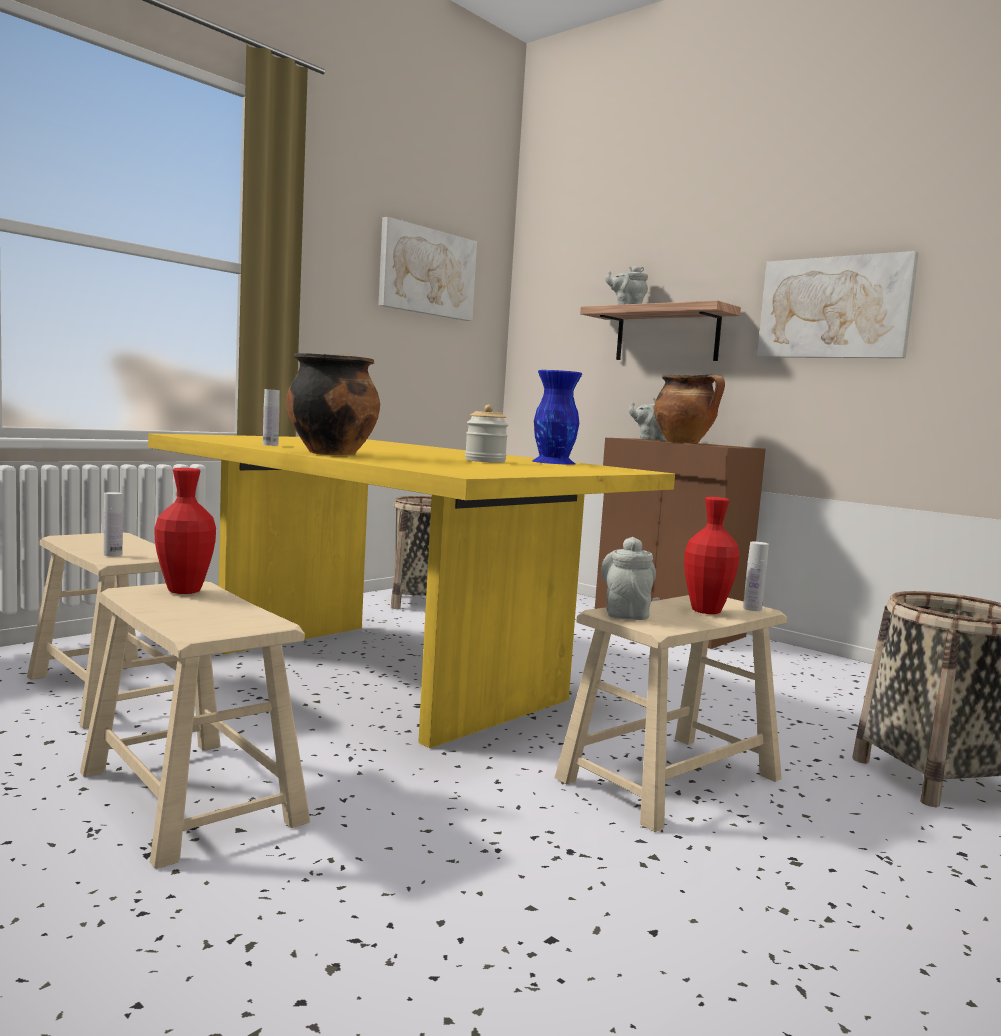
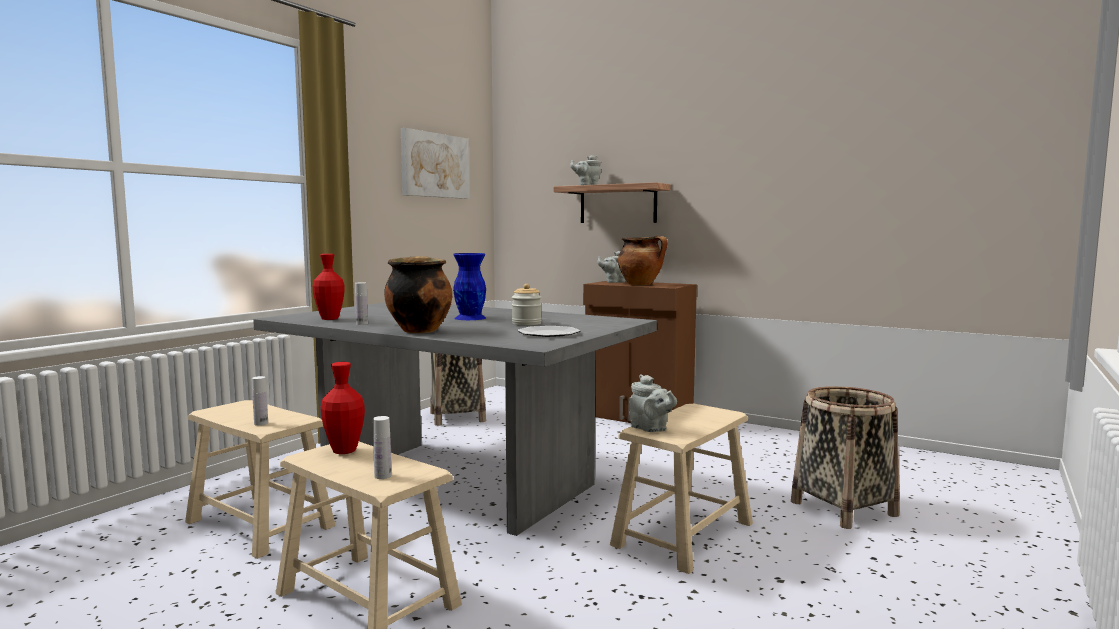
camera: 10 degrees left, 0 degrees up
yellow dining table [148,433,675,748] -> grey dining table [253,302,657,536]
blue vase [532,370,582,465] -> blue vase moved to [453,253,486,320]
grey teapot [601,537,656,620] -> grey teapot turned 150 degrees clockwise [630,374,677,432]
red vase [684,497,740,614] -> red vase moved to [313,254,345,320]
white bottle [743,542,769,611] -> white bottle moved to [373,416,392,479]
picture [757,251,919,358] -> none
none -> plate [517,326,581,337]

